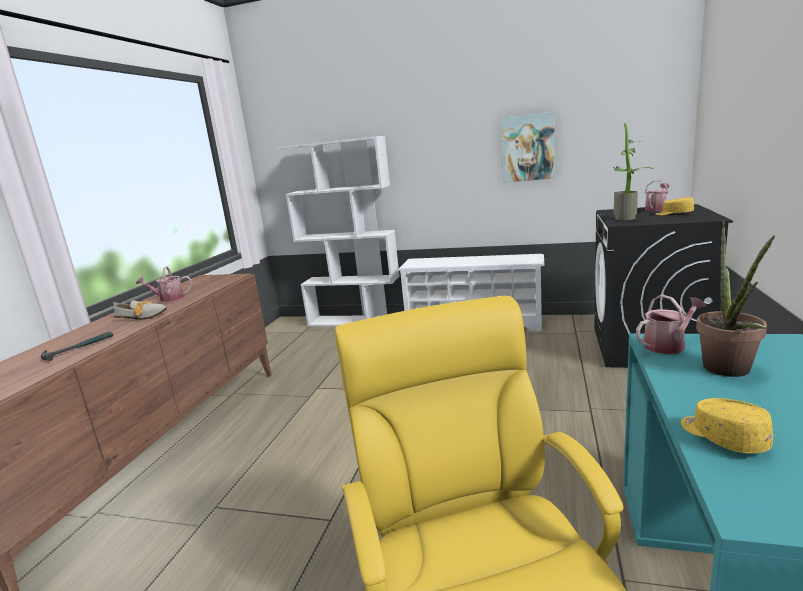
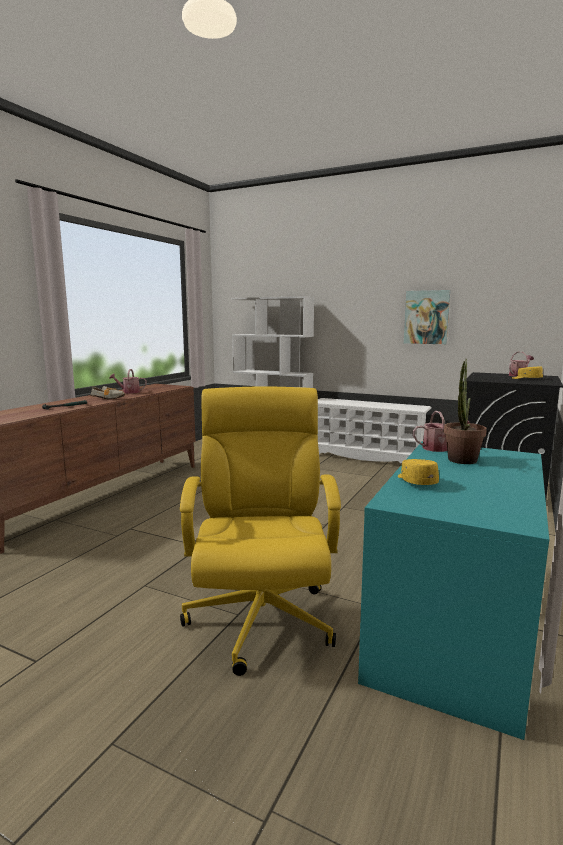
camera: 10 degrees right, 5 degrees down
potted plant [613,123,654,220] -> none

